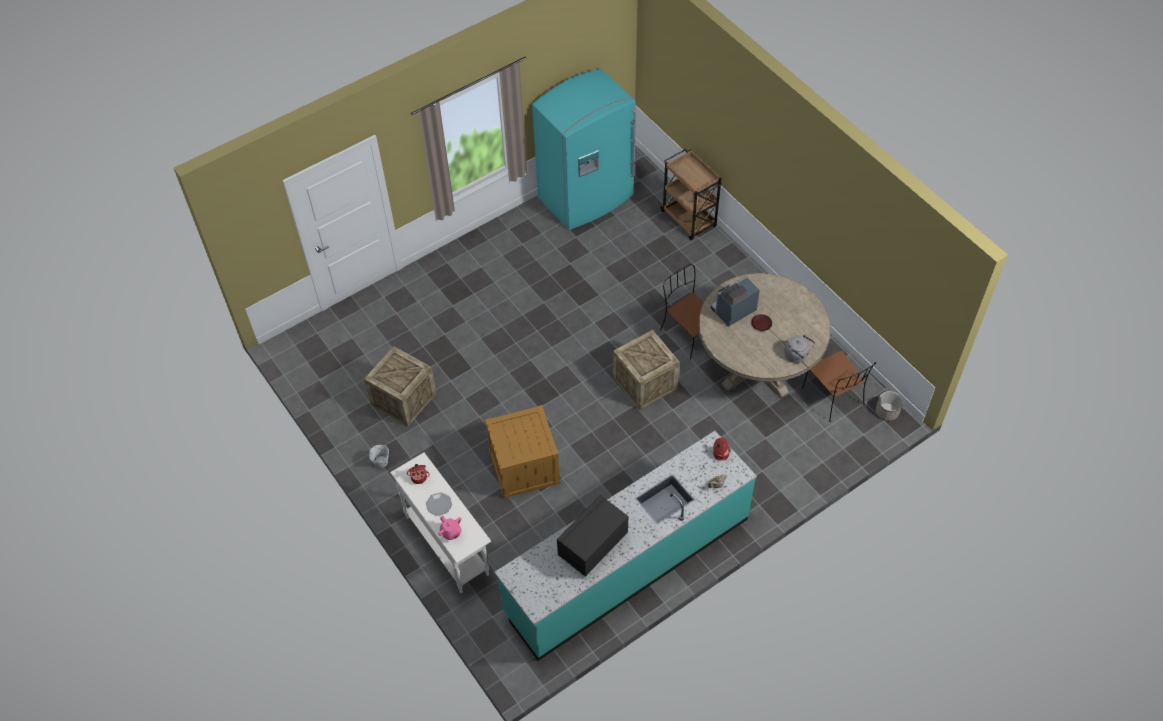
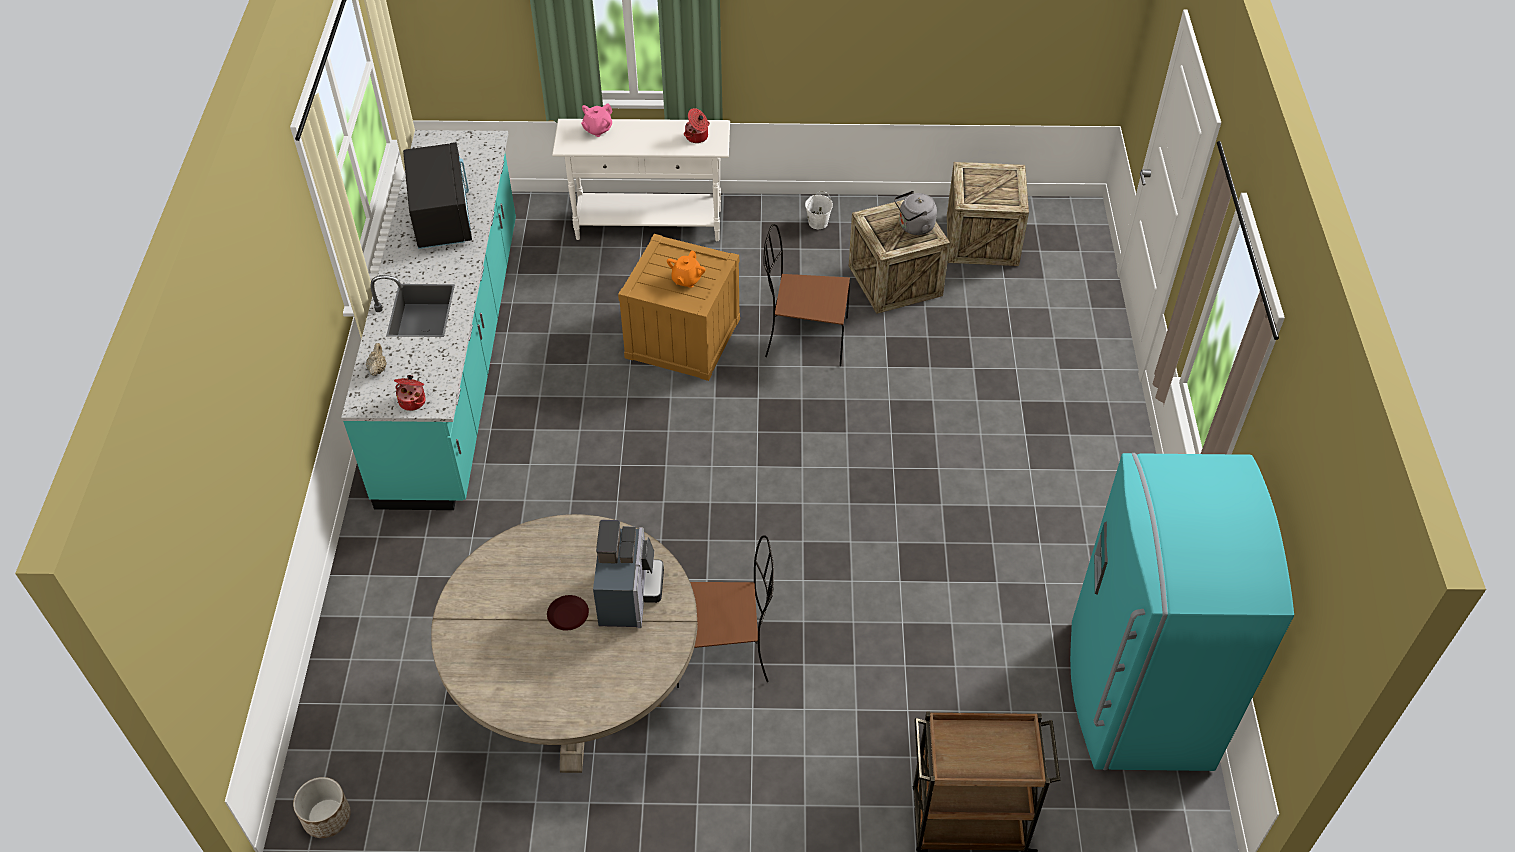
camera: 125 degrees right, 5 degrees down
plate [426,492,452,516] -> none
pink teapot [438,516,462,540] -> pink teapot turned 45 degrees counterclockwise [581,103,613,137]
crate [613,330,680,410] -> crate moved to [947,162,1029,266]
grey kettle [784,334,815,363] -> grey kettle moved to [894,191,937,235]
brown chair [802,351,876,422] -> brown chair moved to [763,224,850,366]
none -> orange teapot [667,250,706,288]

